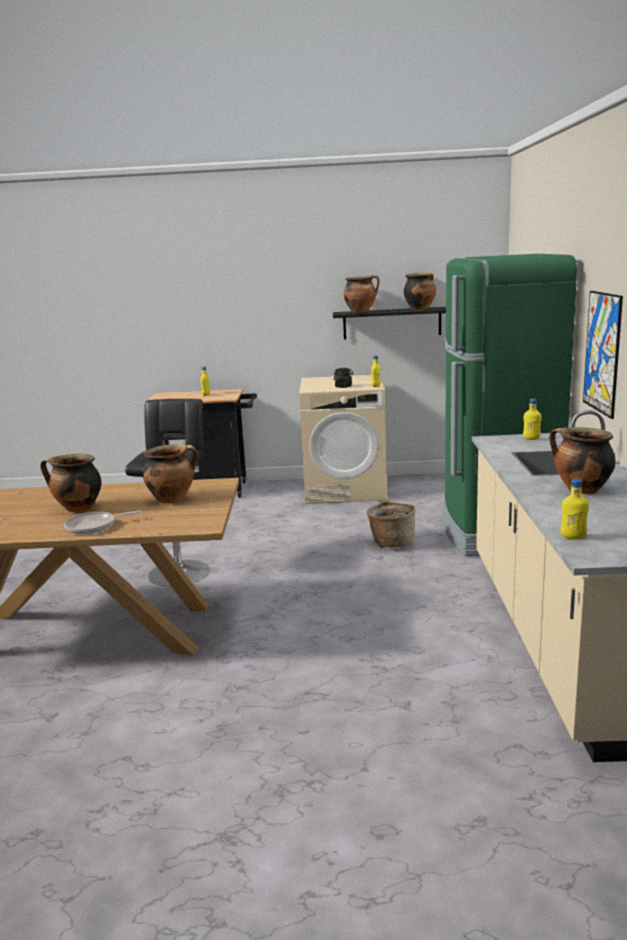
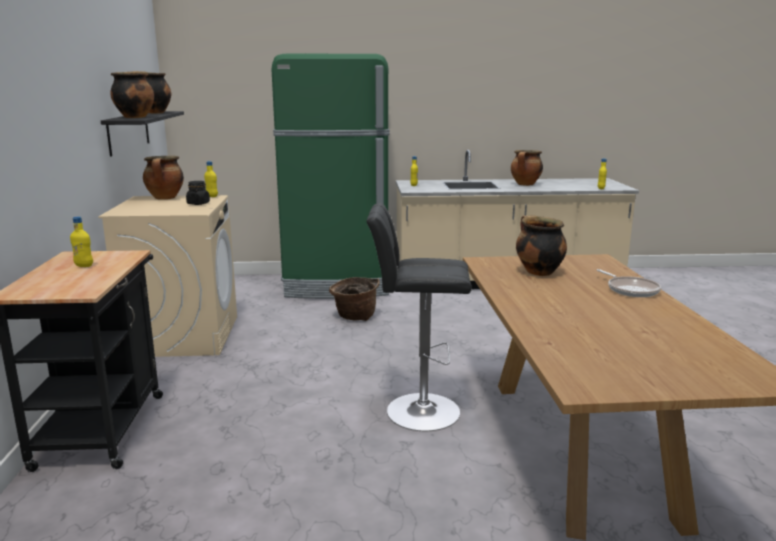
camera: 95 degrees left, 0 degrees up
cooking pot [40,453,102,512] -> cooking pot moved to [143,156,184,200]
picture [583,291,623,419] -> none

